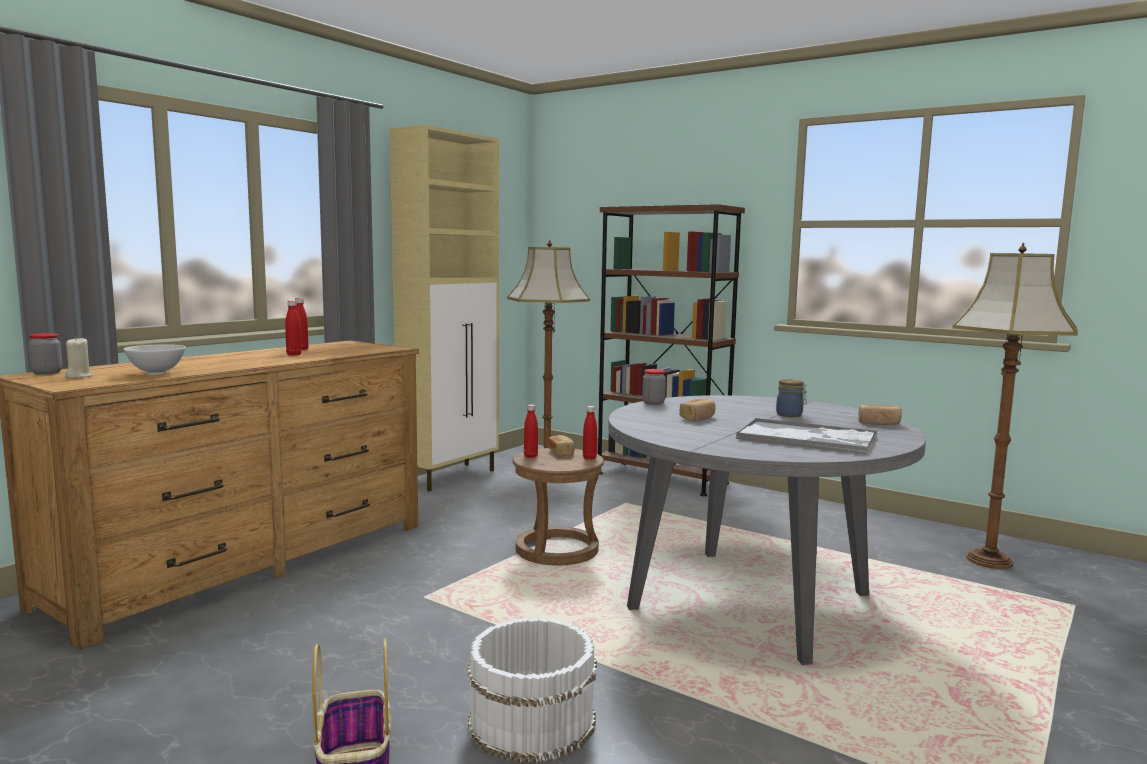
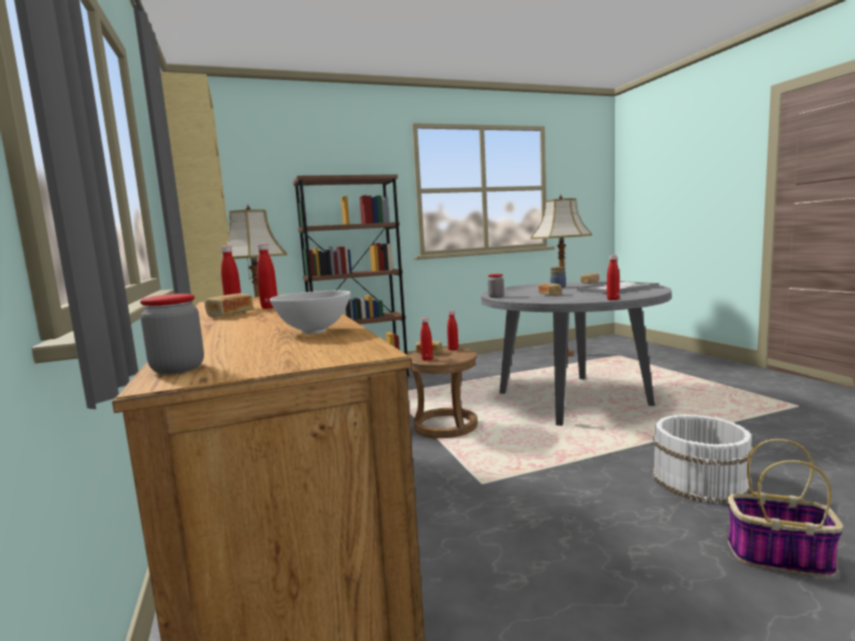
camera: 55 degrees left, 0 degrees up
beige candle [65,337,93,378] -> none
none -> bread [205,293,253,318]
none -> red bottle [607,255,620,300]

